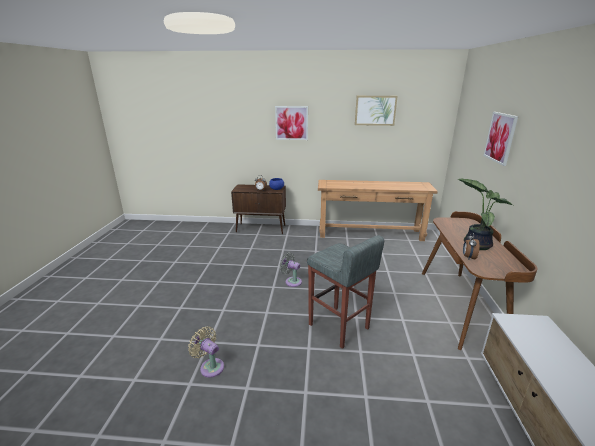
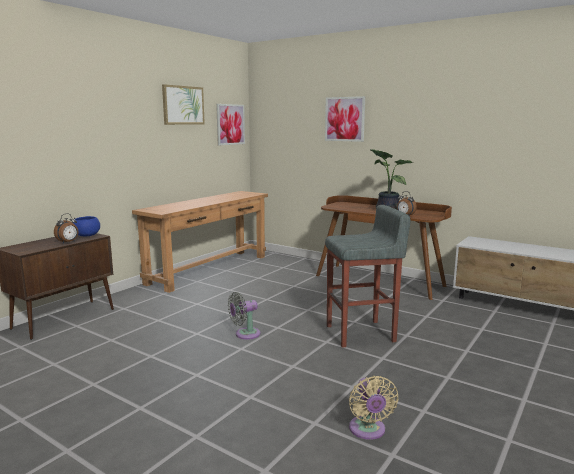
camera: 60 degrees left, 10 degrees down
beige fan [188,326,224,378] -> beige fan turned 75 degrees counterclockwise [349,376,399,440]
picture [275,106,308,140] -> picture moved to [216,104,245,145]

